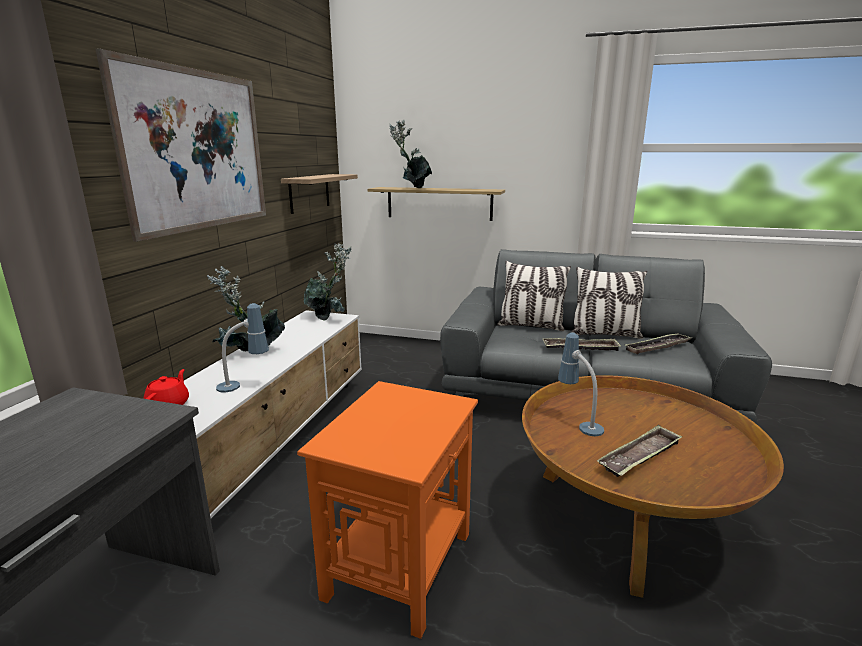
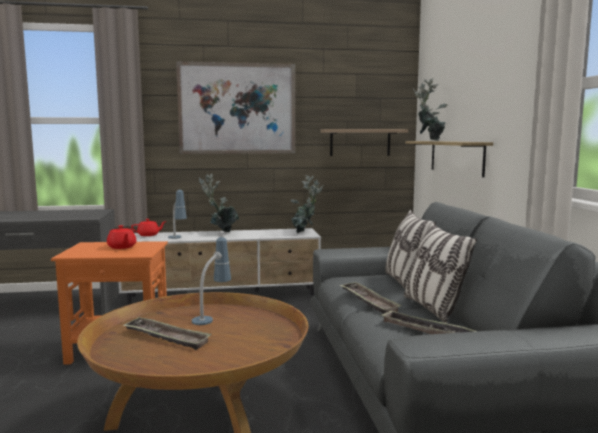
camera: 65 degrees right, 10 degrees down
none -> red teapot [107,225,136,249]

